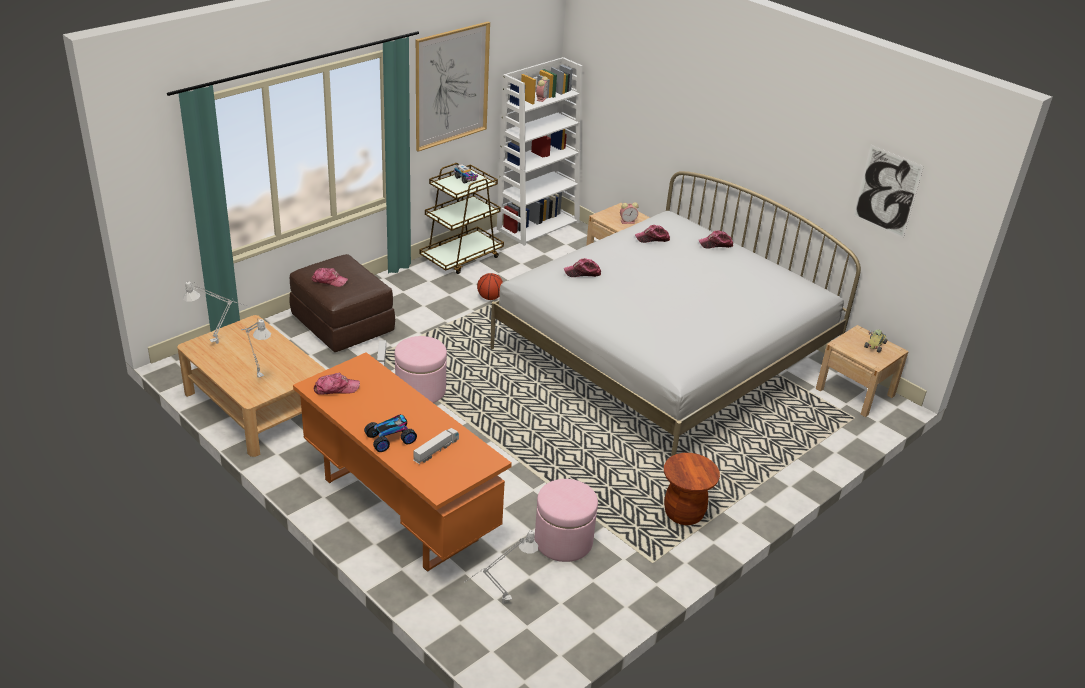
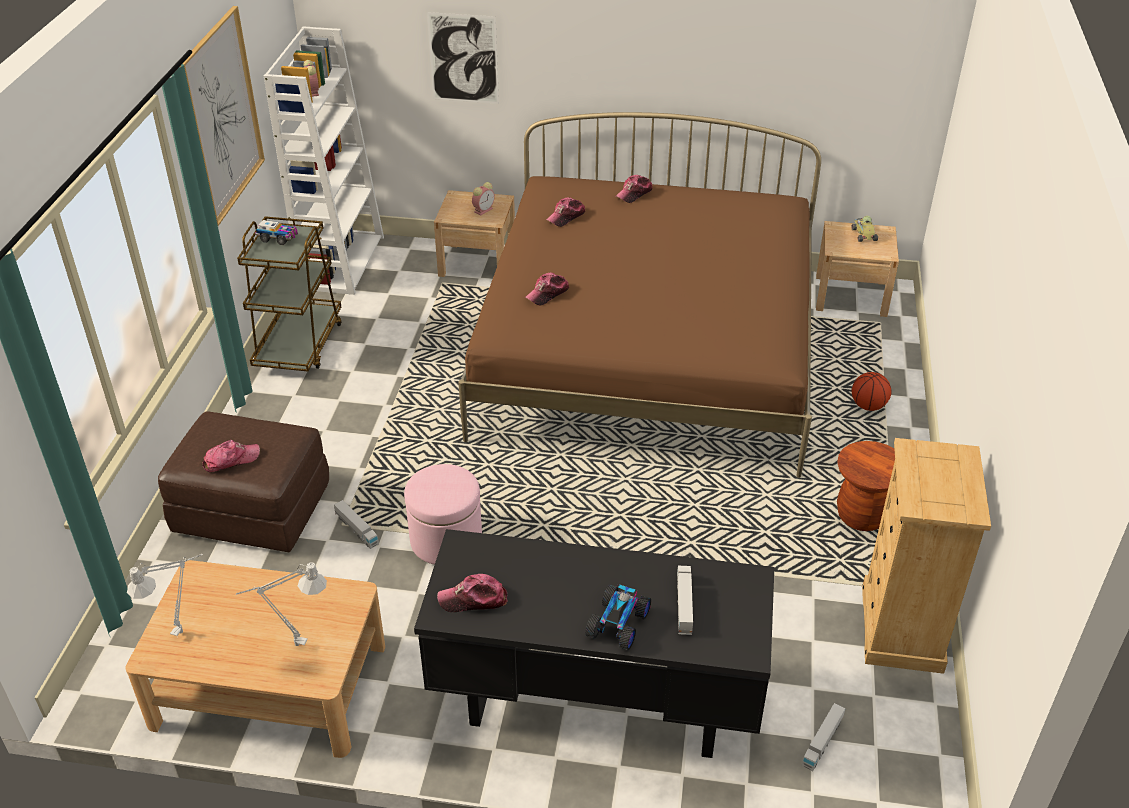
camera: 35 degrees left, 5 degrees up
orange desk [293,352,512,572] -> black desk [414,529,774,758]
cap [314,373,360,395] -> cap turned 135 degrees counterclockwise [437,574,508,612]
grey table lamp [464,530,538,604] -> toy truck [802,703,845,772]
basketball [477,273,503,300] -> basketball moved to [852,372,891,411]
white bed [491,171,861,456] -> brown bed [458,112,821,478]
pink ottoman [535,479,598,562] -> none
picture [853,145,924,238] -> picture moved to [427,12,499,104]
none -> beige dresser [862,438,991,674]

